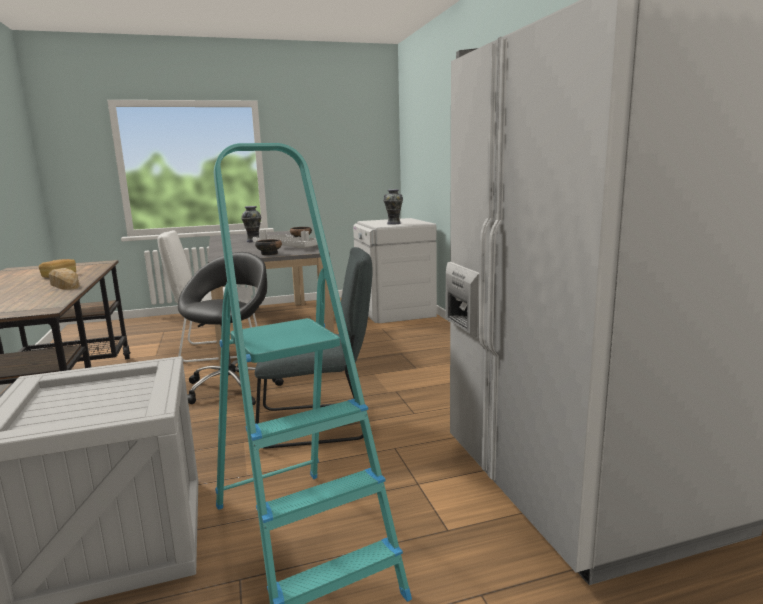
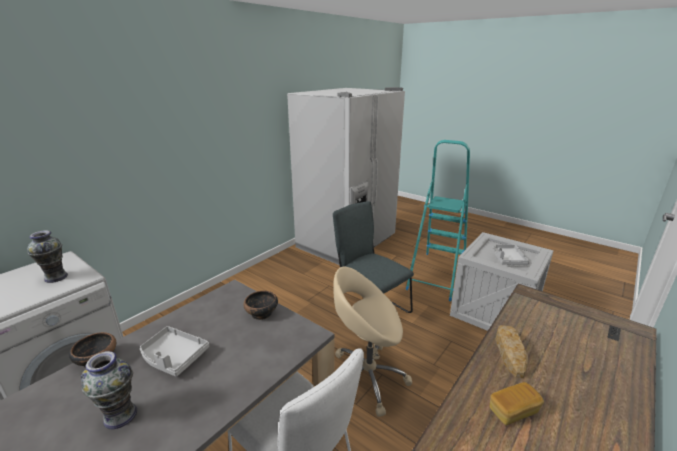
camera: 125 degrees left, 10 degrees up
black office chair [178,252,284,405] -> beige office chair [333,267,412,417]
grey tray [281,231,318,248] -> grey tray moved to [494,244,529,265]

